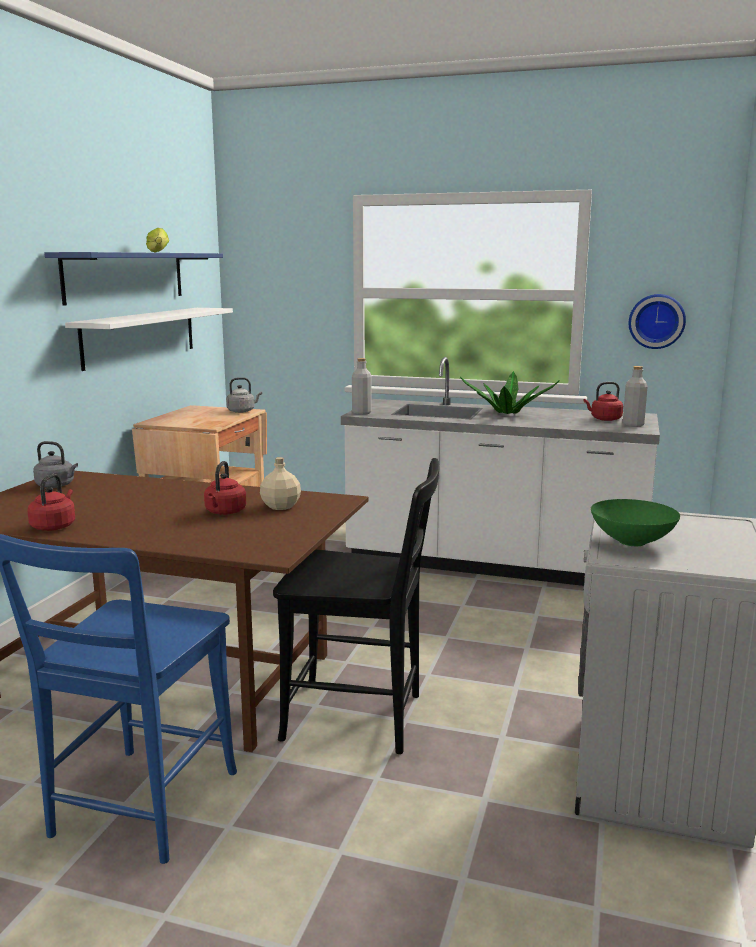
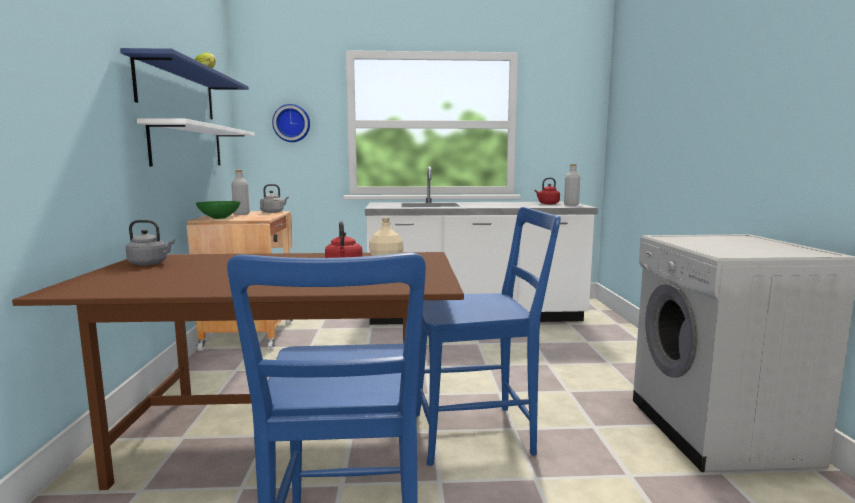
camera: 20 degrees left, 5 degrees down
red kettle [27,474,75,531] -> none
black chair [273,458,439,754] -> blue chair [416,207,561,466]
grey bottle [352,358,372,415] -> grey bottle moved to [231,170,250,215]
potted plant [460,371,560,414] -> none
green bowl [591,499,680,546] -> green bowl moved to [196,201,240,219]
wall clock [629,294,686,349] -> wall clock moved to [272,104,310,142]

